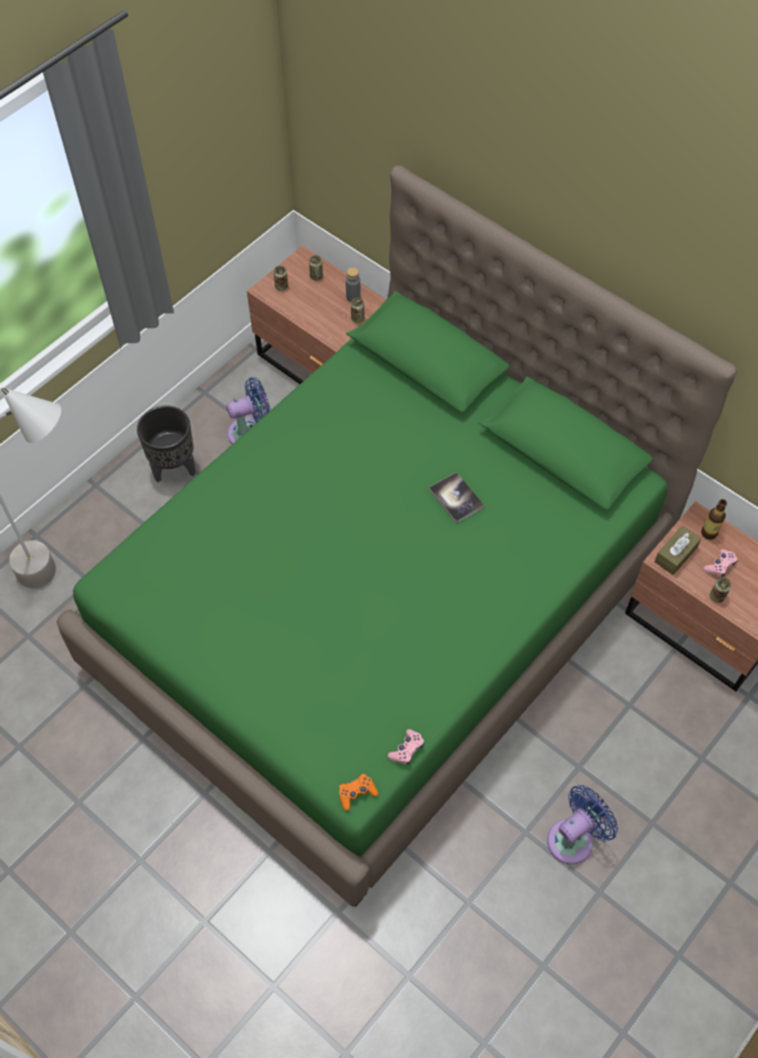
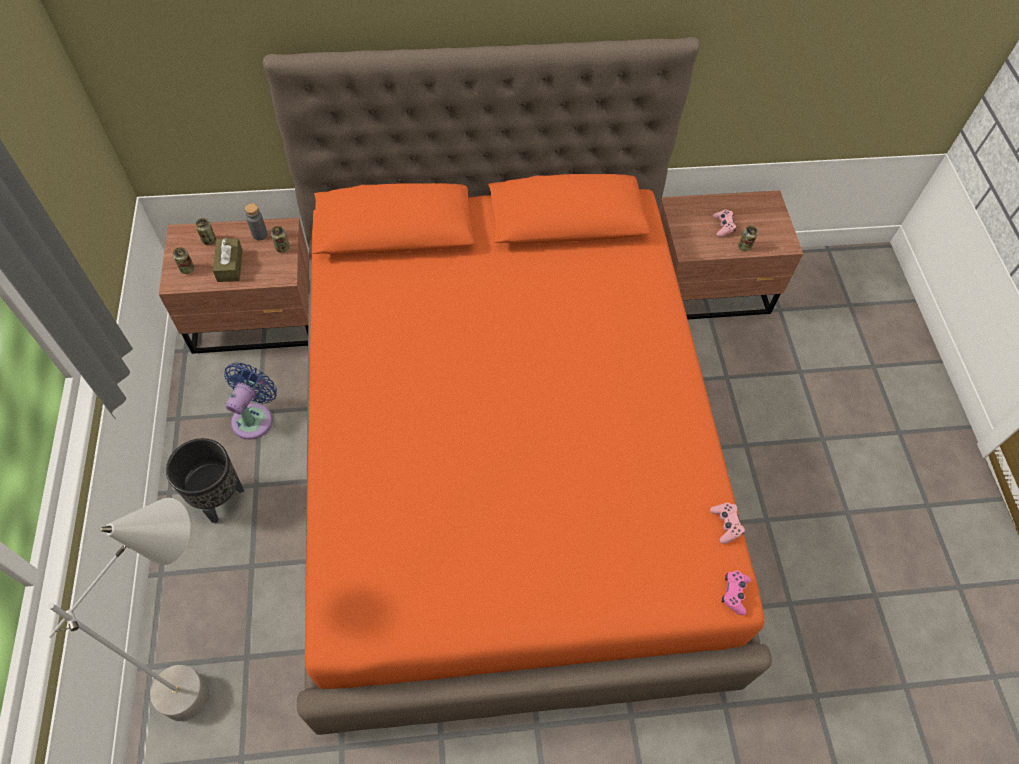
camera: 50 degrees left, 0 degrees up
green bed [57,165,737,907] -> orange bed [262,37,772,735]
orange game controller [339,774,378,811] -> pink game controller [722,571,751,615]
book [429,472,484,524] -> none
blue fan [547,785,618,865] -> none
brown tissue box [654,526,701,575] -> brown tissue box moved to [213,238,243,282]
bottle [701,499,727,540] -> none

